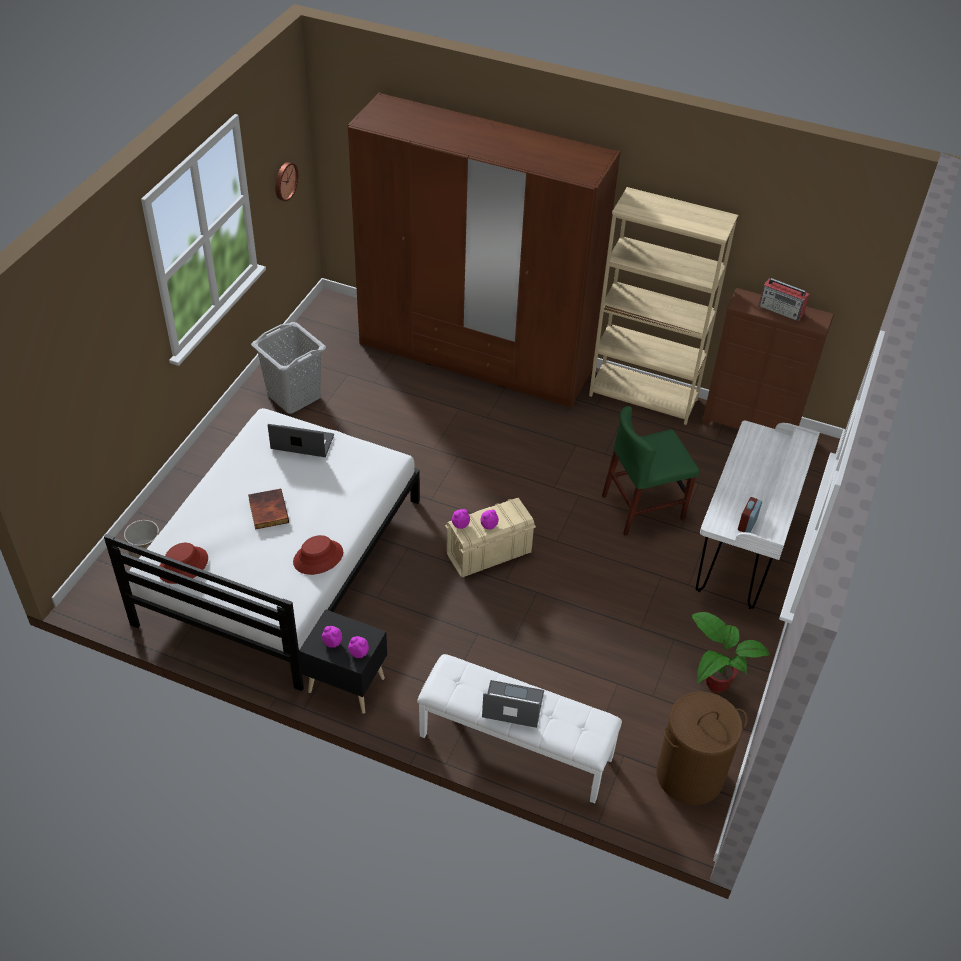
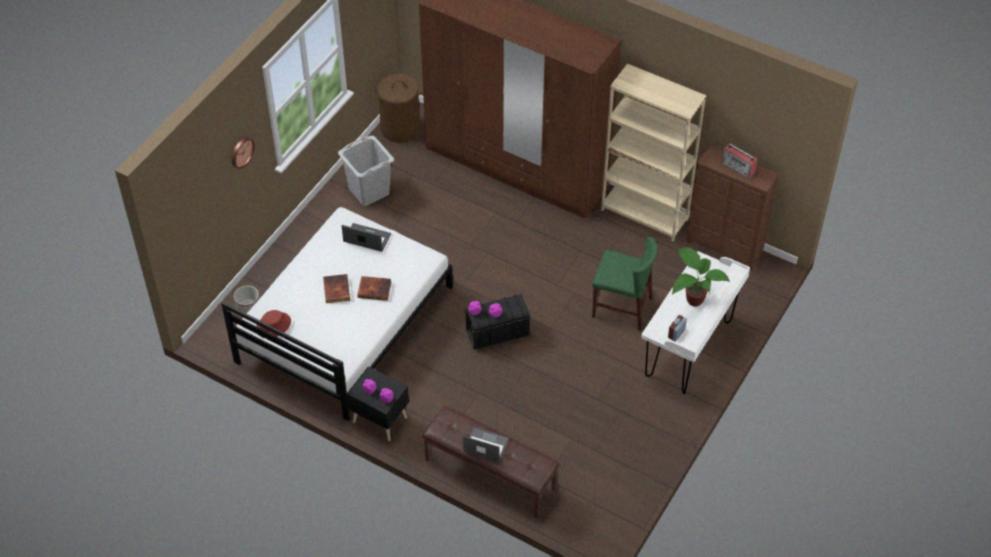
camera: 10 degrees right, 5 degrees up
wall clock [275,162,298,201] -> wall clock moved to [232,137,255,169]
red hat [293,535,343,575] -> none
white bench [417,654,622,804] -> brown bench [422,406,559,518]
beige storage box [445,498,536,578] -> black storage box [464,294,531,350]
green chair [602,406,699,536] -> green chair turned 150 degrees counterclockwise [592,237,658,331]
brown laundry basket [657,691,748,805] -> brown laundry basket moved to [373,74,423,143]
potted plant [691,612,770,693] -> potted plant moved to [672,247,730,307]
none -> book [358,276,391,301]

